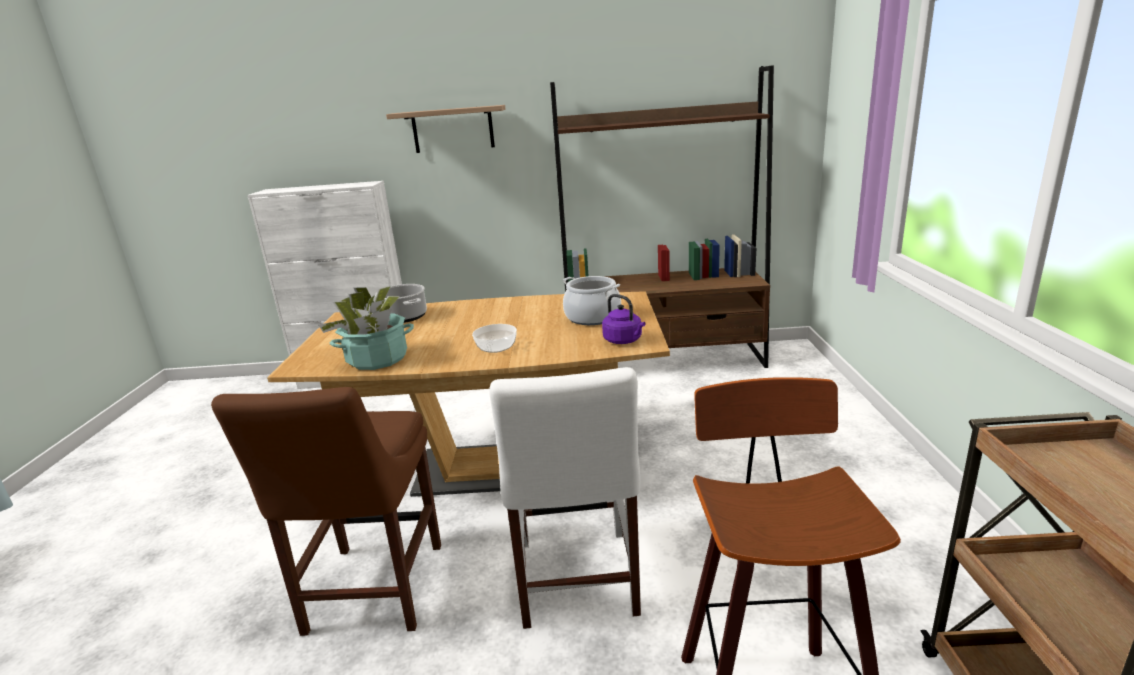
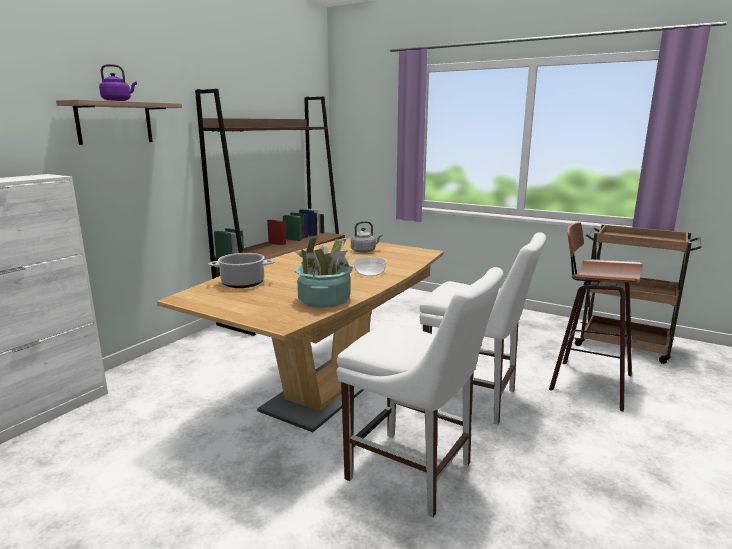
camera: 60 degrees left, 5 degrees down
brown chair [211,387,441,636] -> white chair [337,267,504,517]
cooking pot [563,276,621,325] -> grey kettle [351,221,383,253]
purple kettle [602,294,646,344] -> purple kettle moved to [99,64,137,101]

